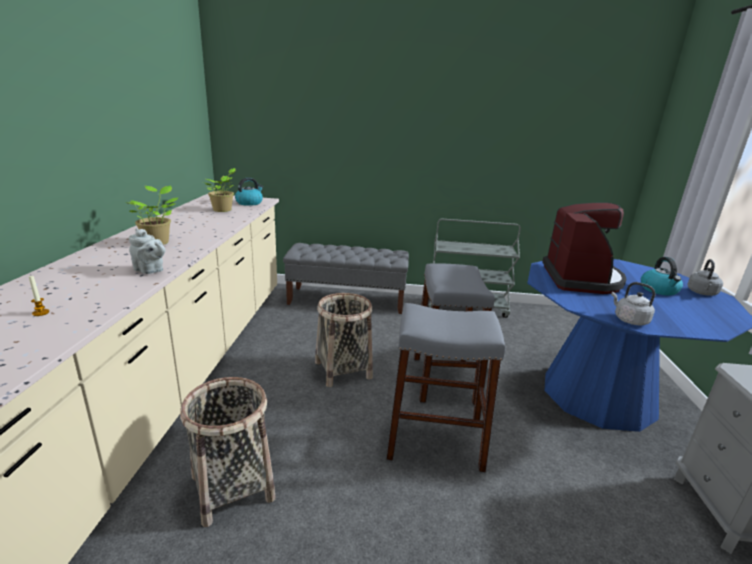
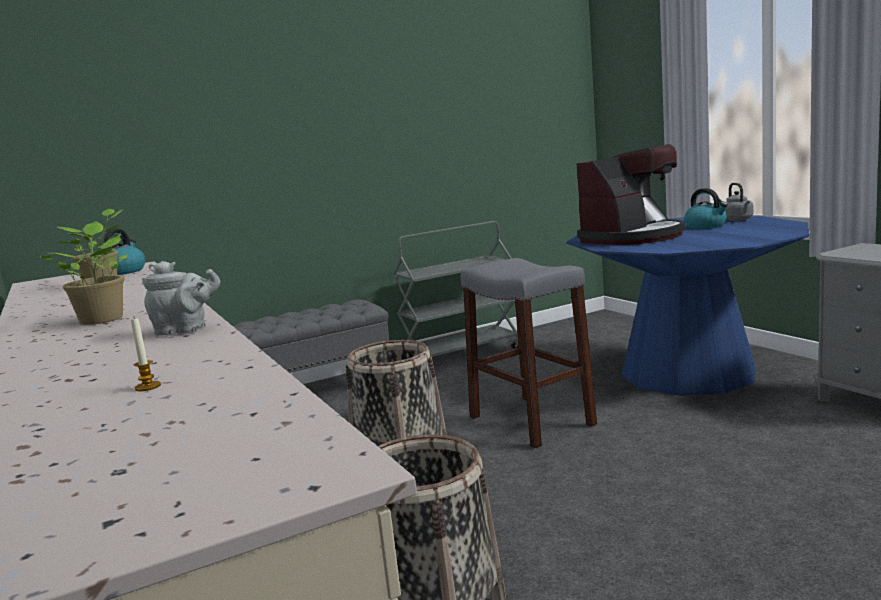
camera: 30 degrees left, 10 degrees down
grey stool [386,303,505,473] -> none
coffee machine [542,202,626,294] -> coffee machine turned 75 degrees clockwise [576,144,685,245]
grey kettle [611,282,655,326] -> none

